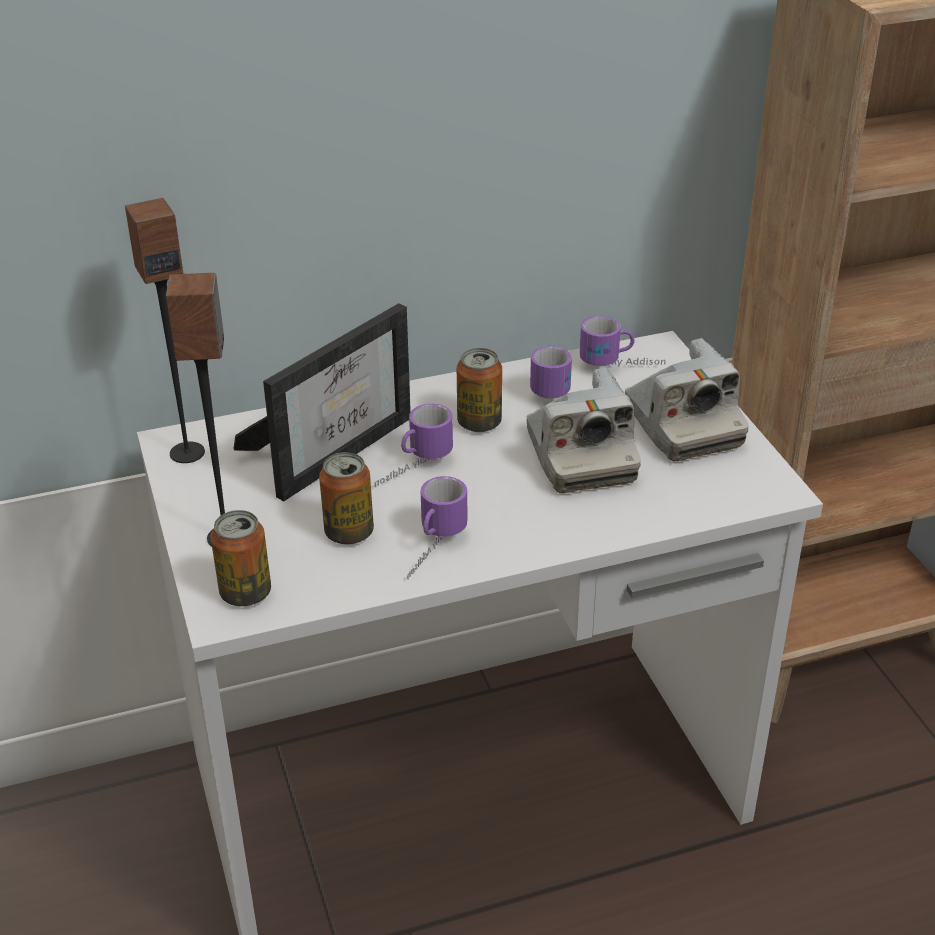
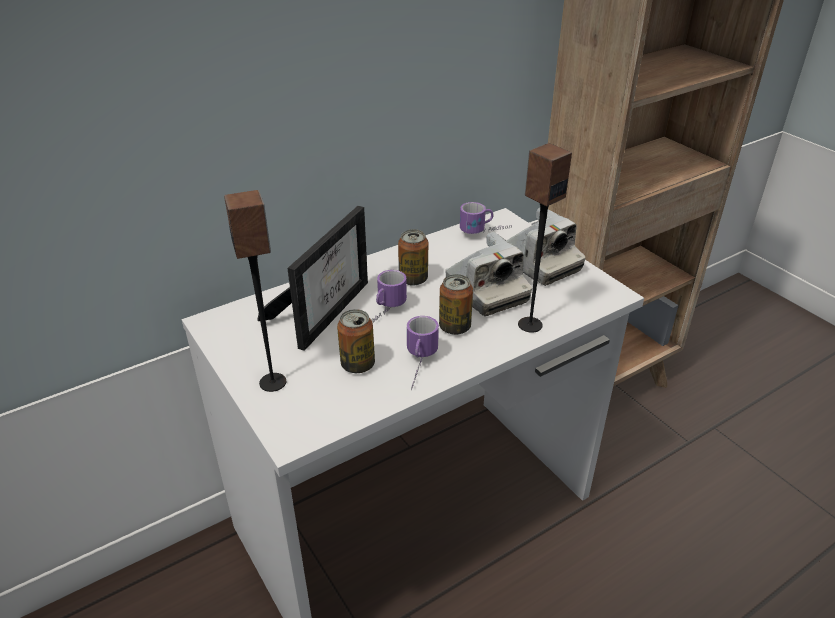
camera: 15 degrees left, 0 degrees up
speaker [125,198,205,463] -> speaker moved to [518,143,572,333]
can [211,510,271,606] -> can moved to [439,274,473,335]
mug [530,346,572,398] -> none

